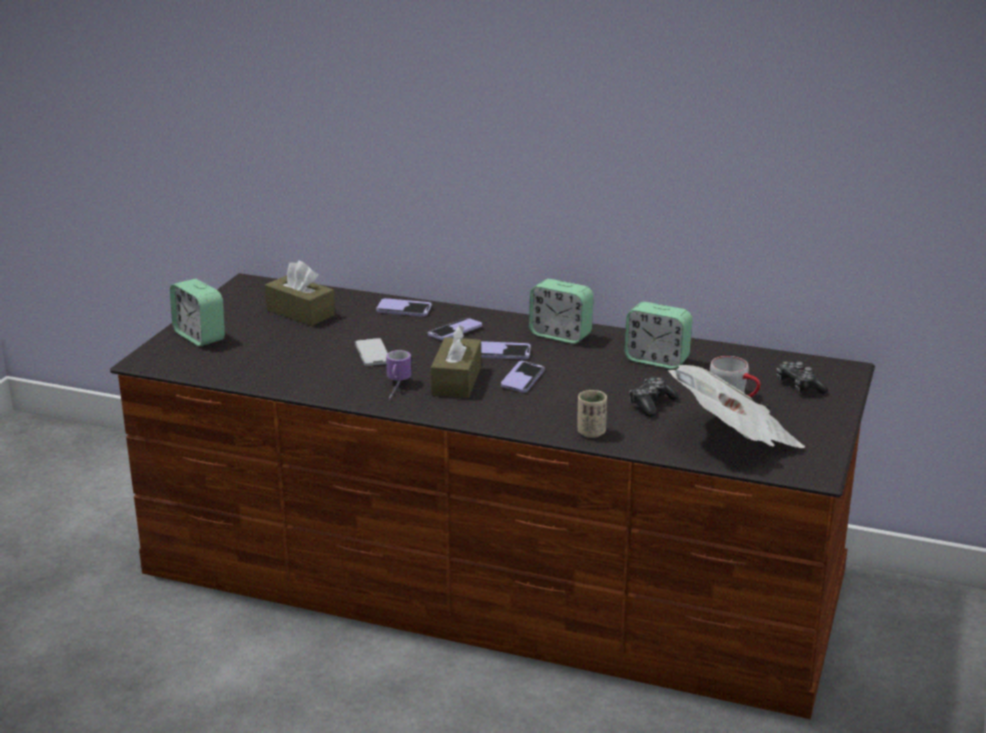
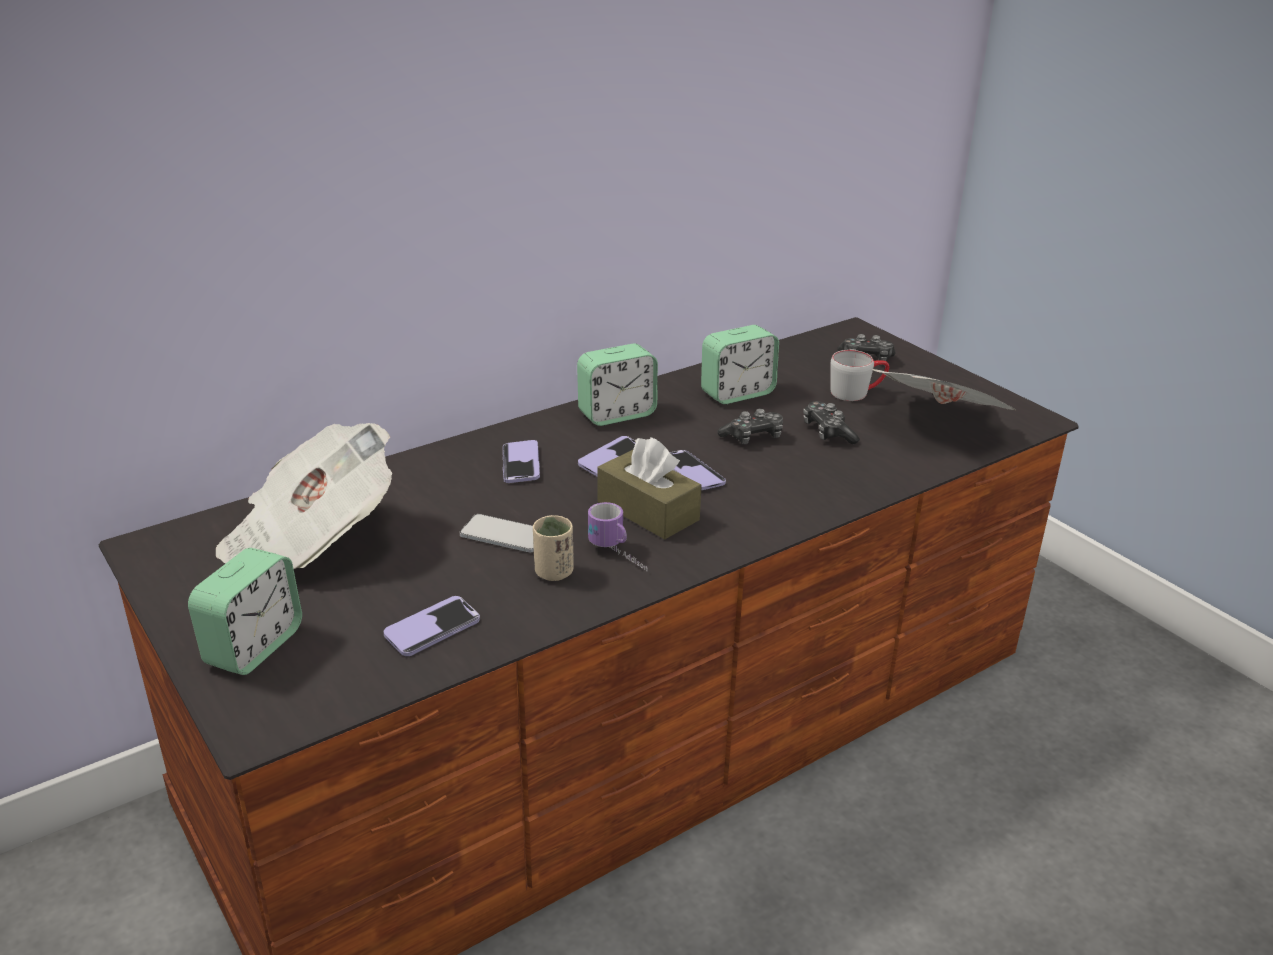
camera: 55 degrees left, 5 degrees up
alarm clock [170,279,225,346] -> alarm clock turned 60 degrees counterclockwise [188,548,302,675]
brown tissue box [265,261,335,326] -> newspaper [216,423,392,569]
phone [376,298,432,317] -> phone moved to [384,596,480,656]
beige cup [578,390,607,438] -> beige cup moved to [533,515,574,581]
none -> game controller [718,409,783,444]

